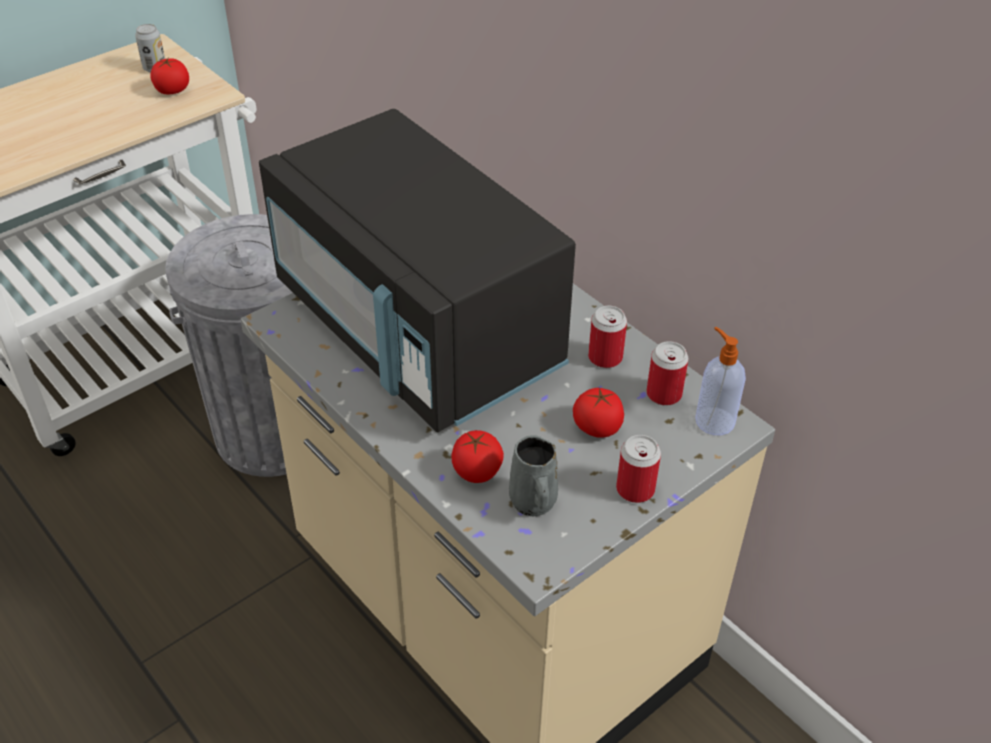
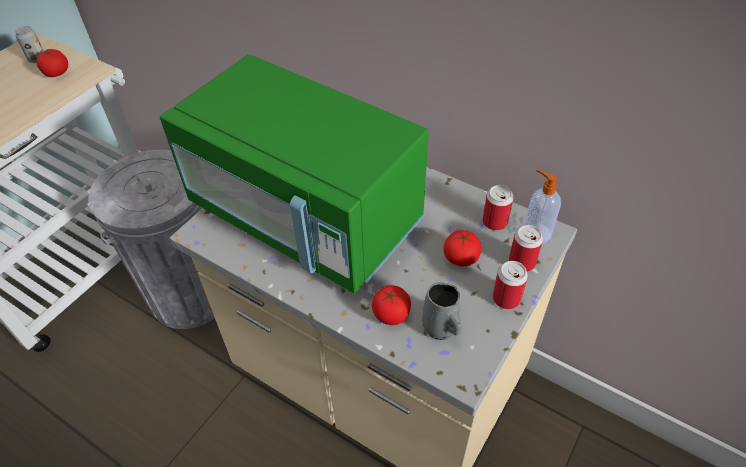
camera: 15 degrees left, 5 degrees up
black microwave [259,109,576,432] -> green microwave [160,55,429,293]
can [588,306,627,368] -> can moved to [509,225,543,272]

